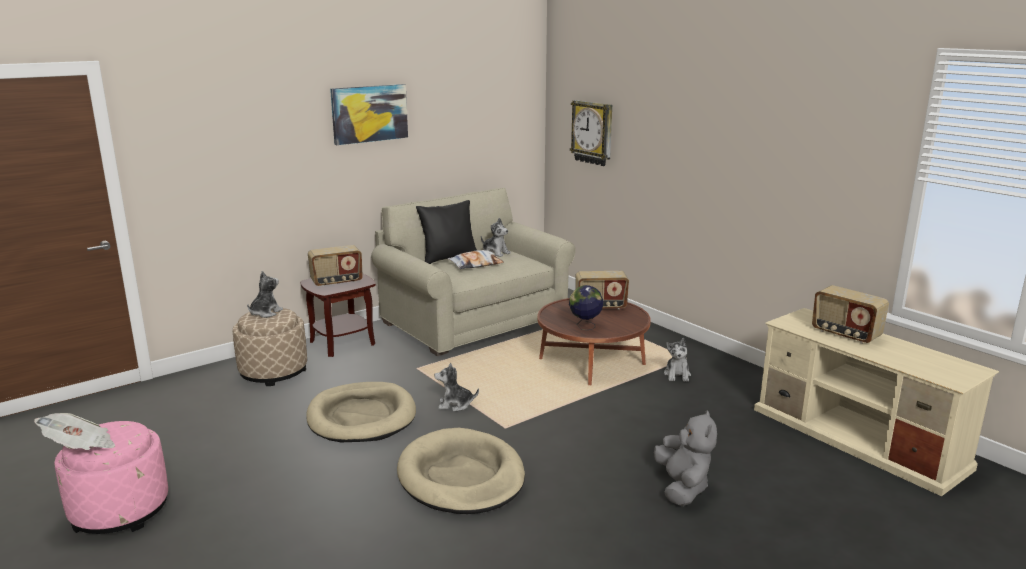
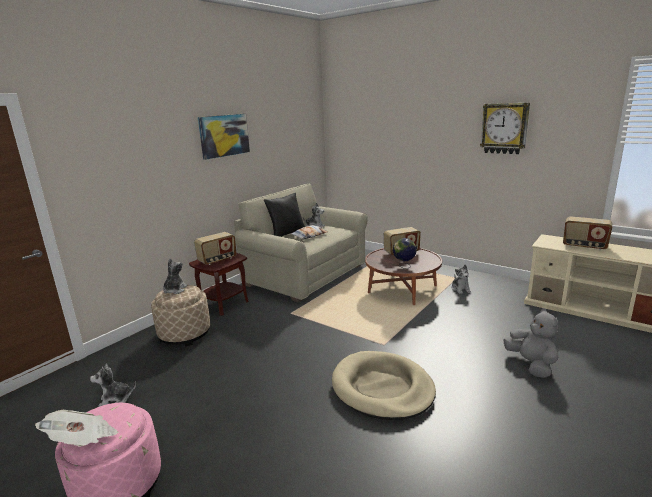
camera: 15 degrees left, 0 degrees up
beige dog bed [306,382,416,443] -> none
plush toy [434,363,479,412] -> plush toy moved to [90,363,136,407]
wall clock [570,100,612,166] -> wall clock moved to [480,103,530,154]

